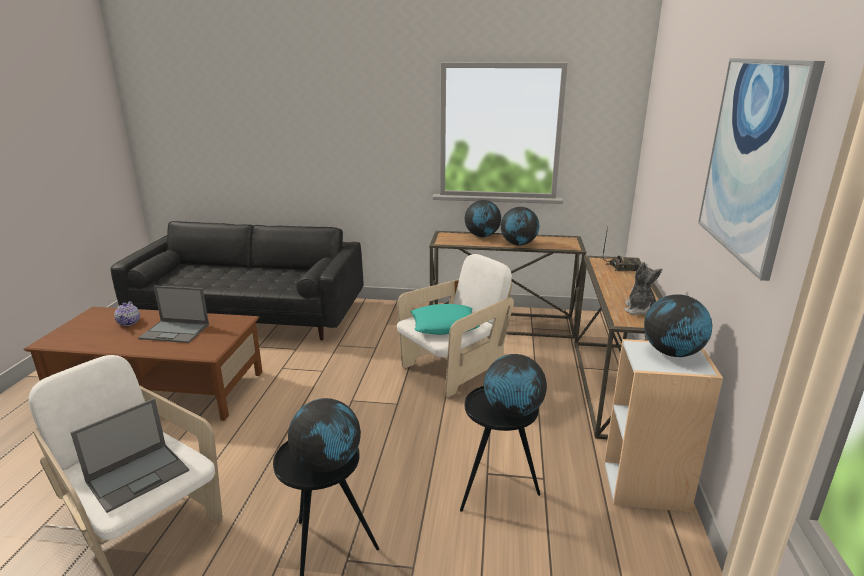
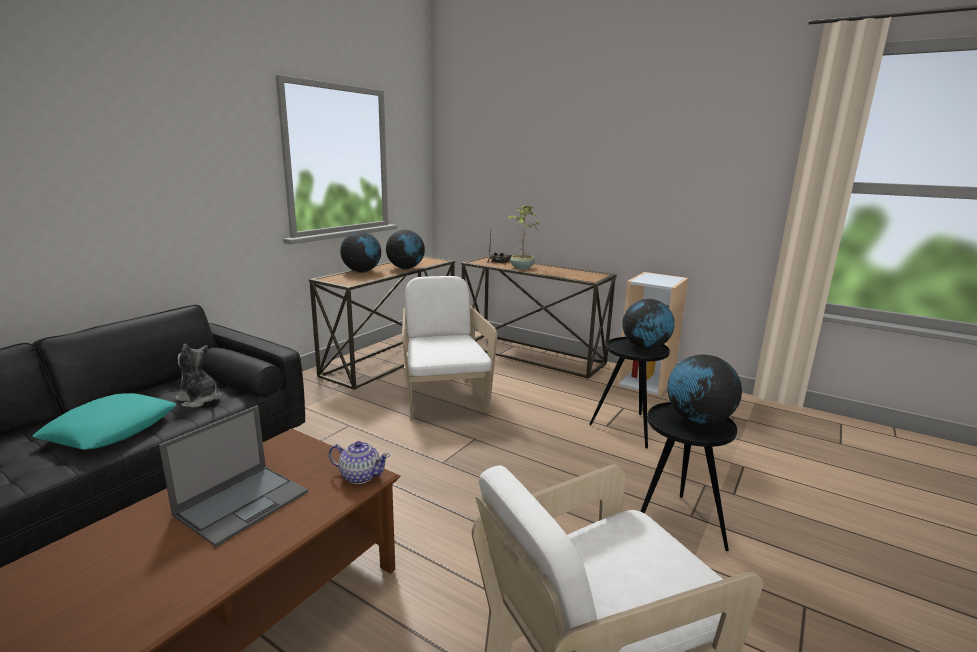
camera: 65 degrees left, 5 degrees down
laptop [70,398,189,513] -> none
teapot [114,301,140,326] -> teapot moved to [329,441,390,484]
turquoise pillow [411,304,480,335] -> turquoise pillow moved to [32,393,176,449]
plush toy [624,262,662,315] -> plush toy moved to [175,344,221,408]
globe [644,294,712,357] -> none
picture [698,58,825,281] -> none
none -> potted plant [508,205,539,270]

